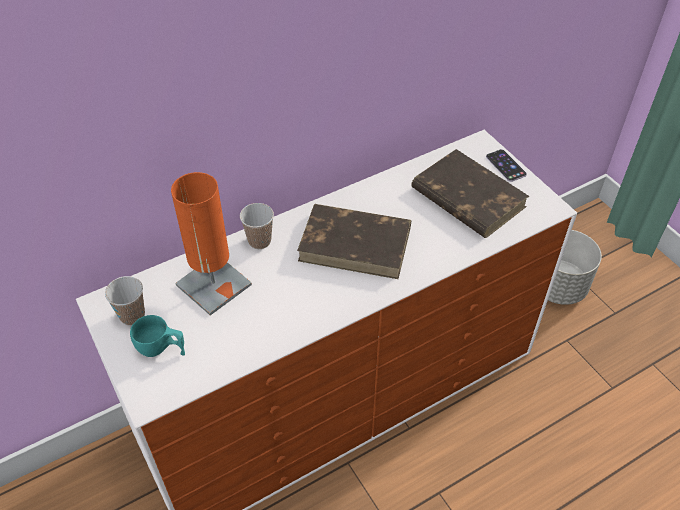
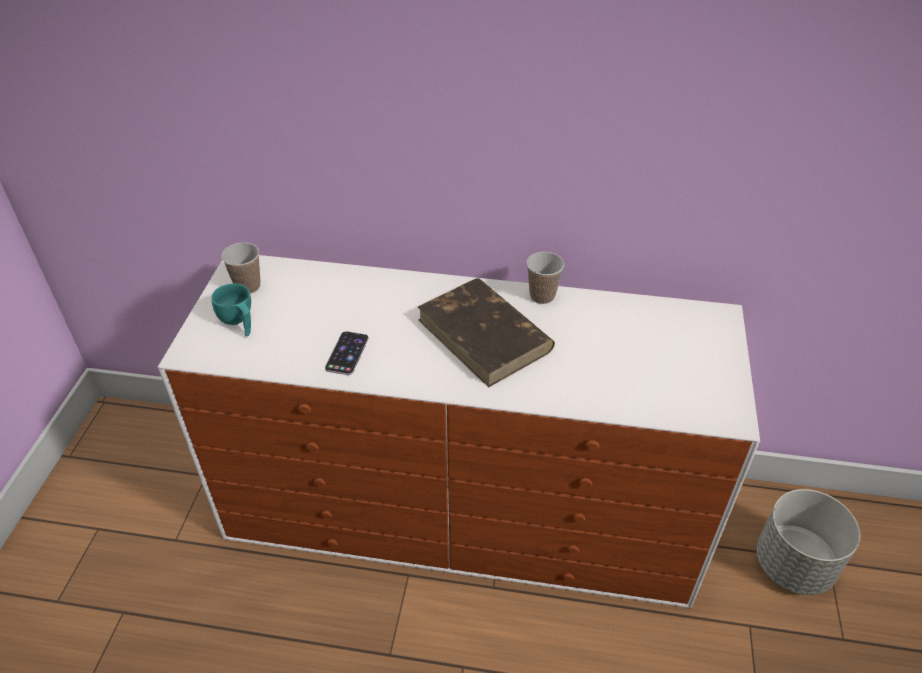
camera: 40 degrees right, 5 degrees down
orange table lamp [171,172,252,316] -> none
cup [240,203,274,249] -> cup moved to [527,252,564,304]
brown book [411,149,529,238] -> none
phone [486,149,527,182] -> phone moved to [325,331,369,375]

